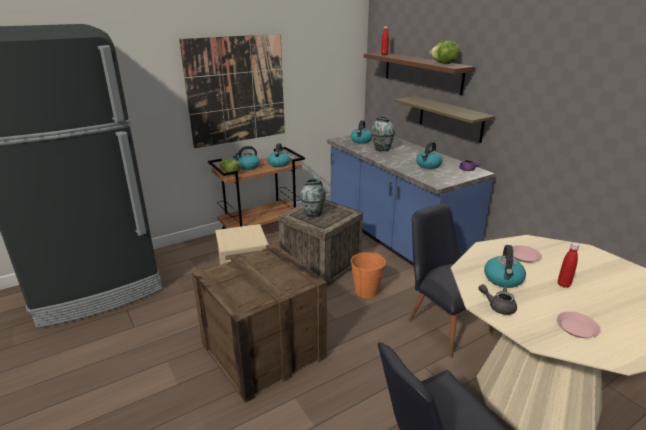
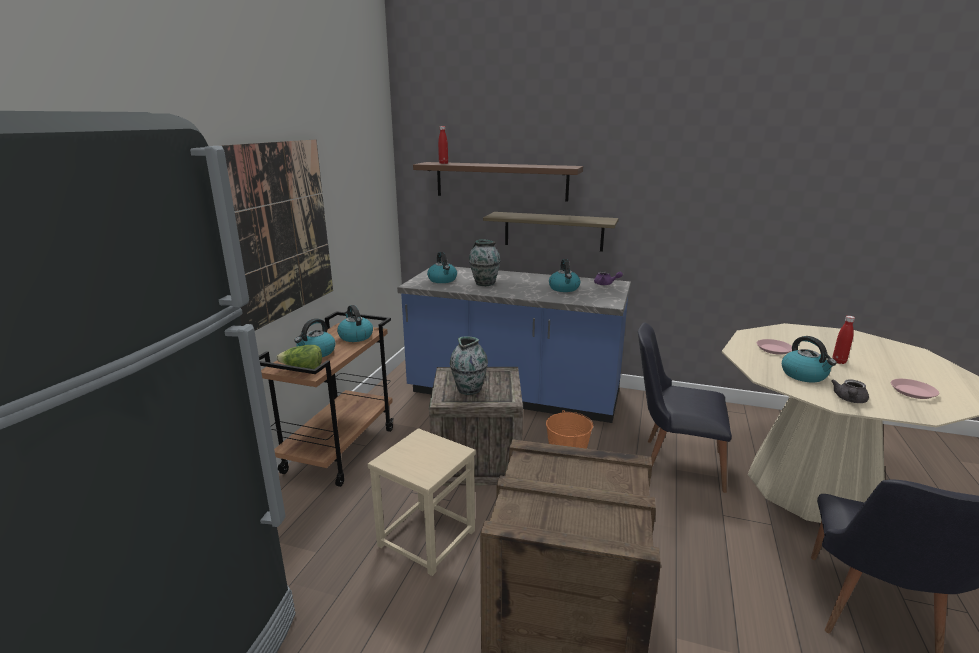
camera: 40 degrees left, 5 degrees down
lettuce [430,40,460,64] -> none
grey teapot [478,284,517,315] -> grey teapot turned 45 degrees counterclockwise [831,379,869,403]

